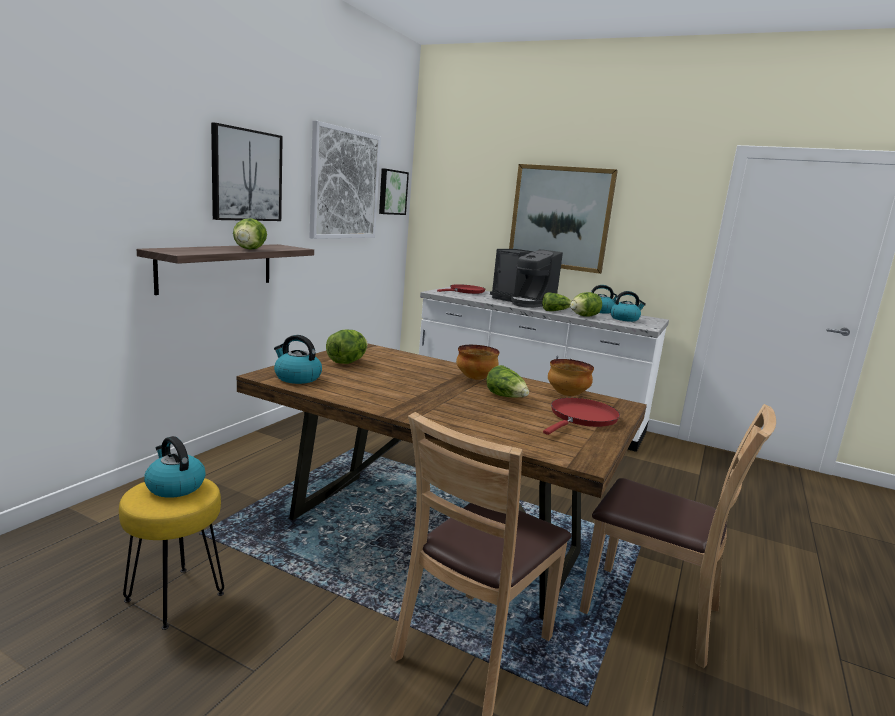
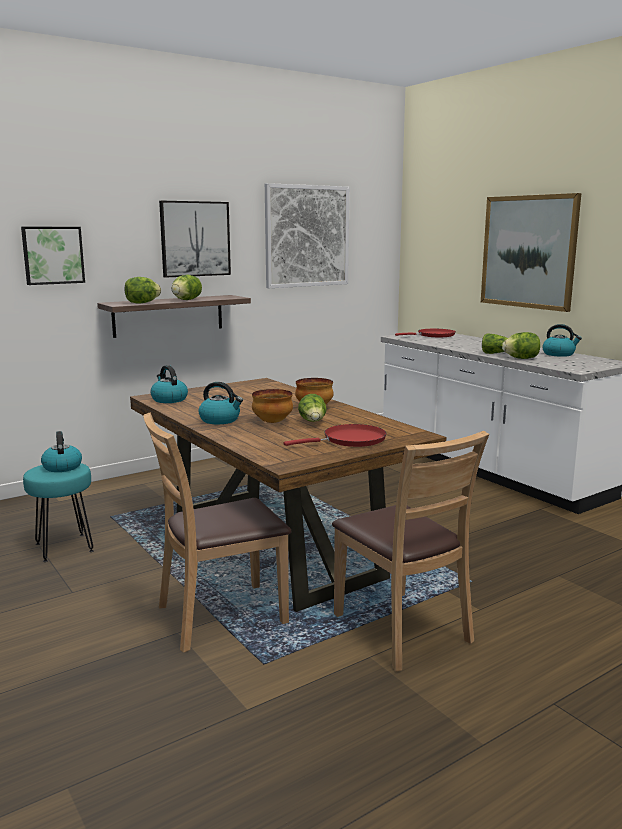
camera: 30 degrees right, 0 degrees up
yellow stool [119,478,224,630] -> turquoise stool [23,463,94,562]
lettuce [326,330,368,364] -> lettuce moved to [124,277,161,304]
picture [379,168,409,215] -> picture moved to [21,227,85,285]
coffee machine [490,249,563,308] -> none
bowl [548,359,594,396] -> bowl moved to [252,389,293,423]
kettle [610,291,646,322] -> kettle moved to [198,382,243,424]

